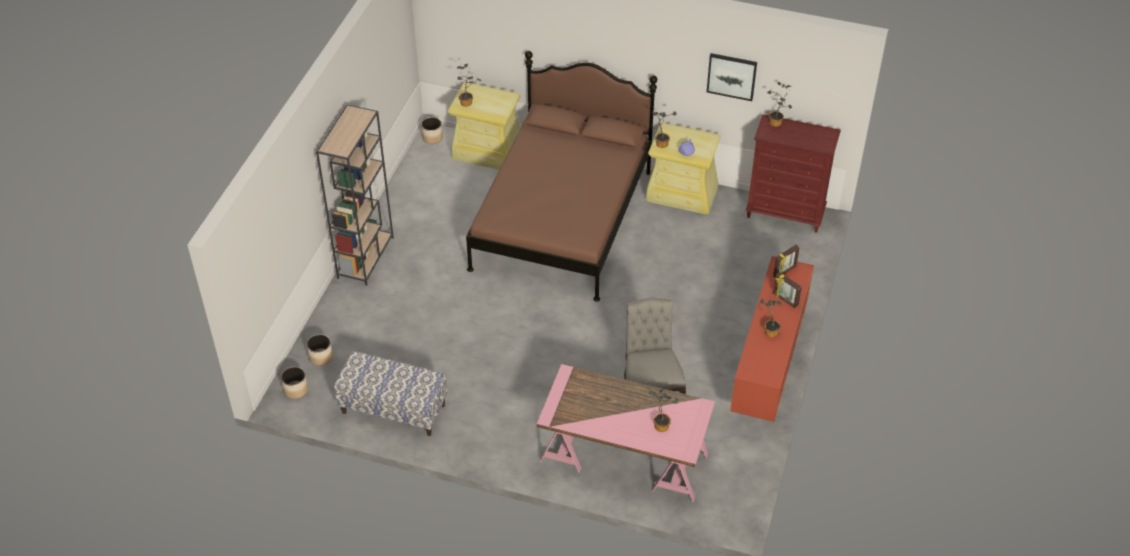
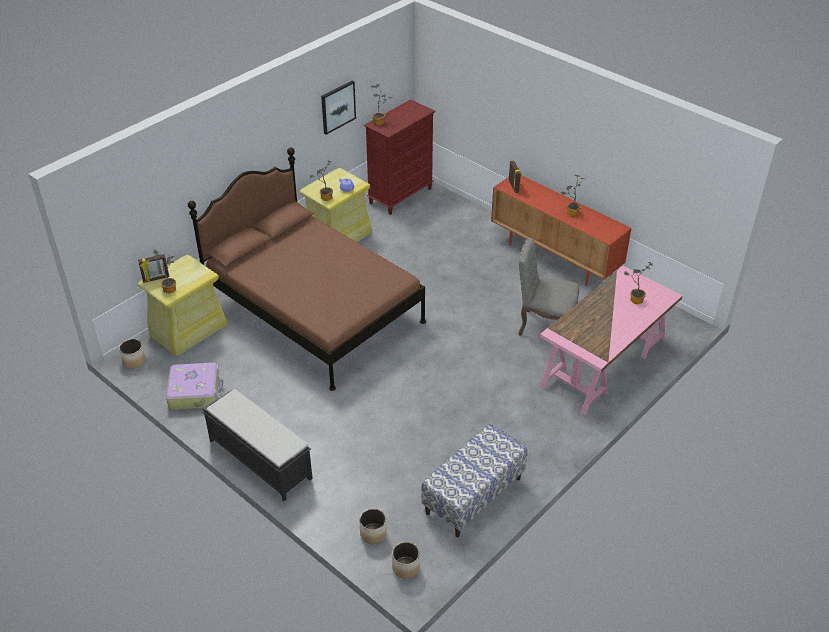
camera: 65 degrees left, 5 degrees down
bookcase [316,104,394,286] -> black bench [202,389,313,501]
picture frame [773,272,802,308] -> picture frame moved to [138,254,169,283]
none -> suitcase [166,363,223,410]

